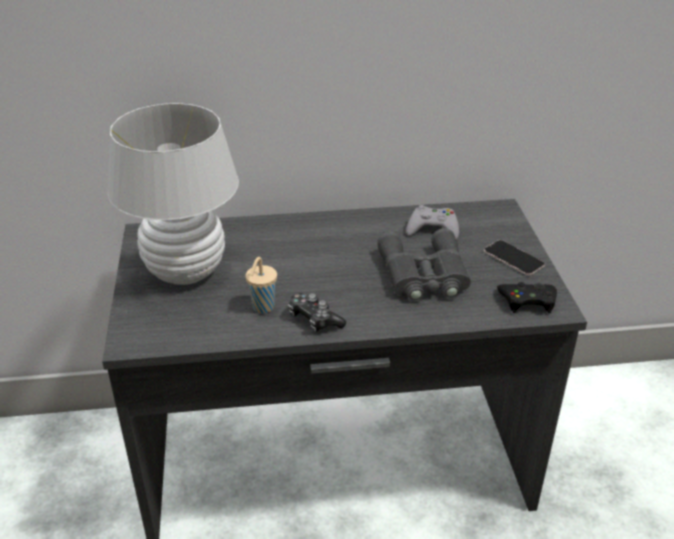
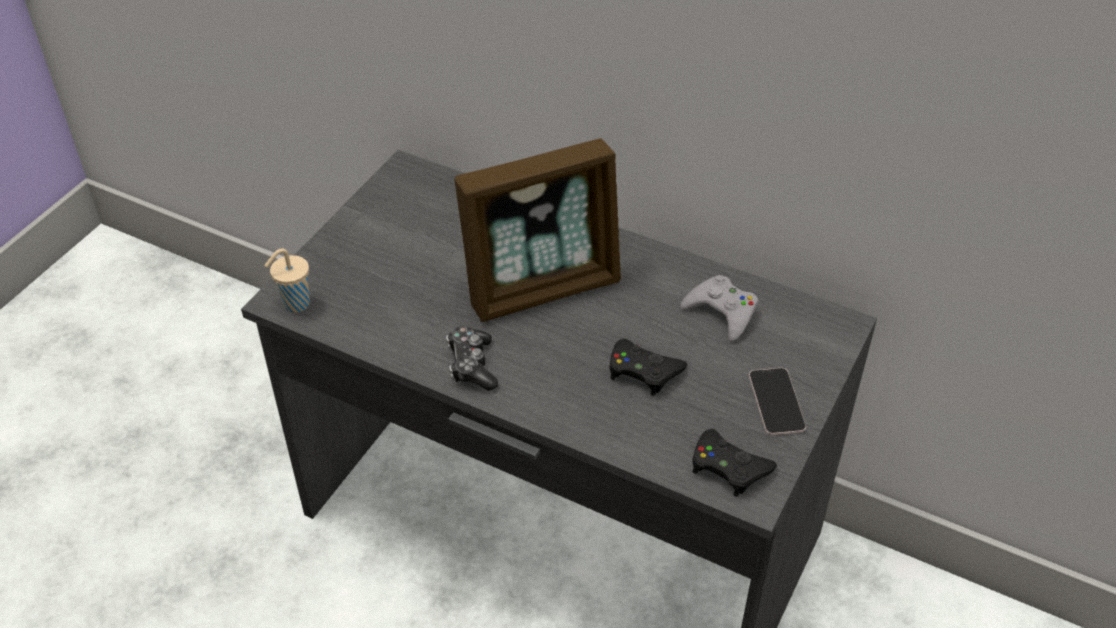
camera: 35 degrees right, 10 degrees up
white table lamp [107,103,239,285] -> none
beige cup [245,257,277,313] -> beige cup moved to [265,248,310,313]
grey binoculars [377,228,471,302] -> black game controller [609,338,687,396]
none -> picture frame [455,138,621,322]

